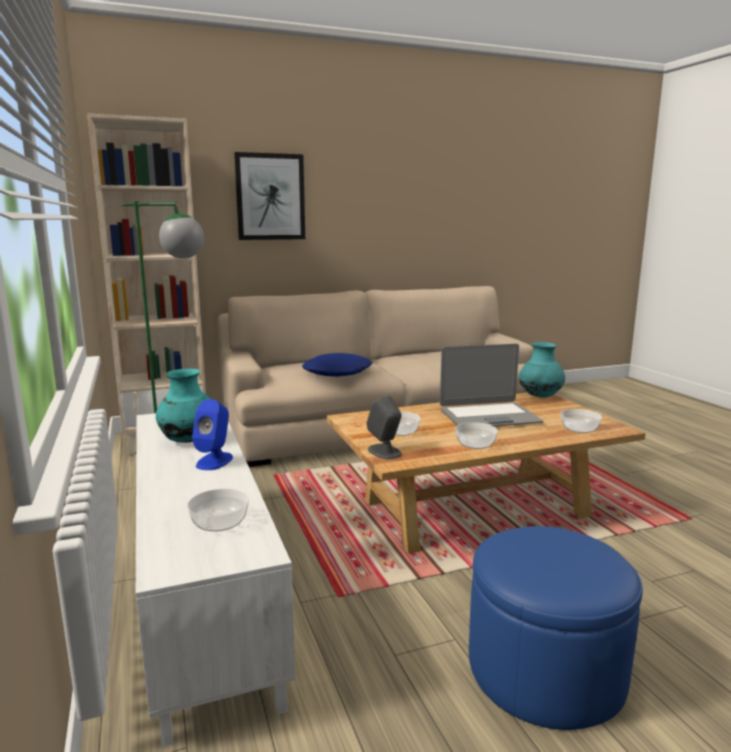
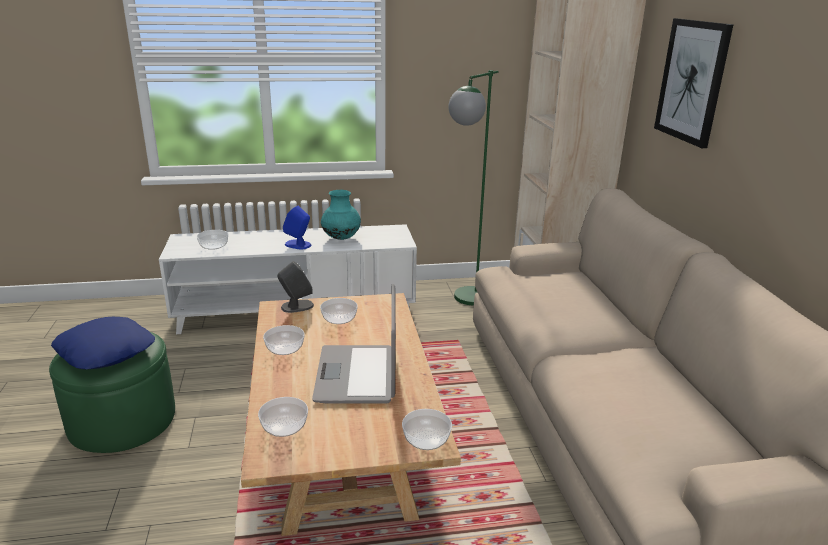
camera: 100 degrees right, 10 degrees up
blue pillow [302,353,372,377] -> blue pillow moved to [51,317,155,369]
blue ottoman [469,526,642,730] -> green ottoman [49,332,175,453]
turquoise vase [519,342,565,398] -> bowl [402,409,452,450]

